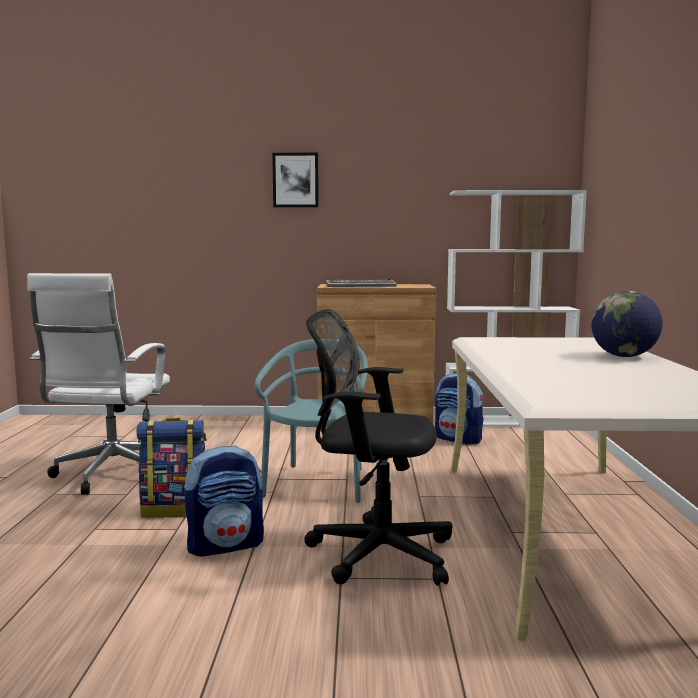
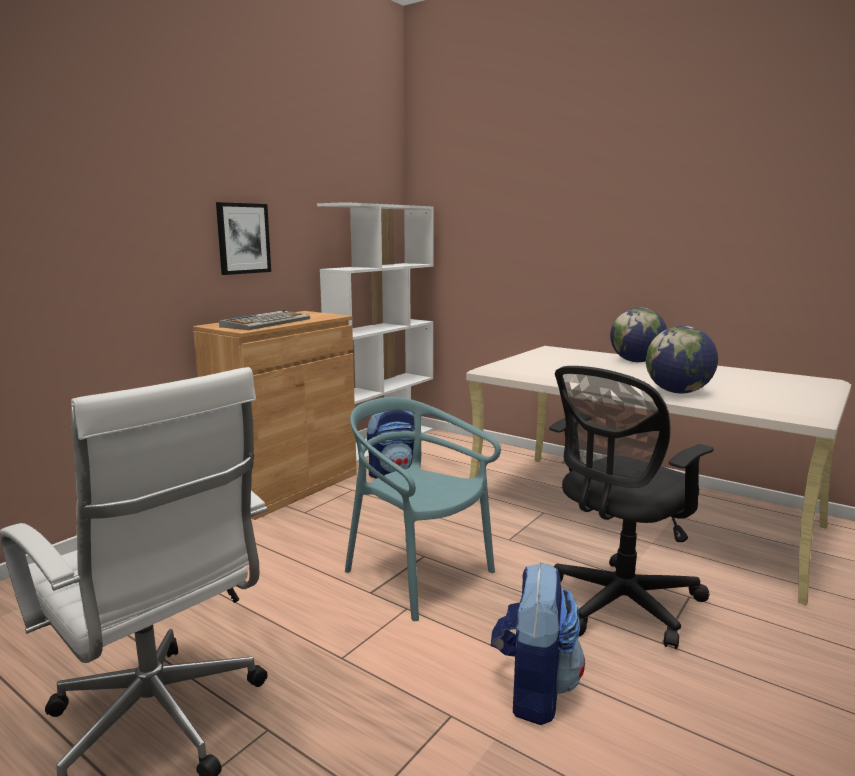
camera: 55 degrees left, 5 degrees up
backpack [136,418,207,518] -> none
picture [272,153,319,207] -> picture moved to [216,202,271,275]
none -> globe [646,326,718,393]

